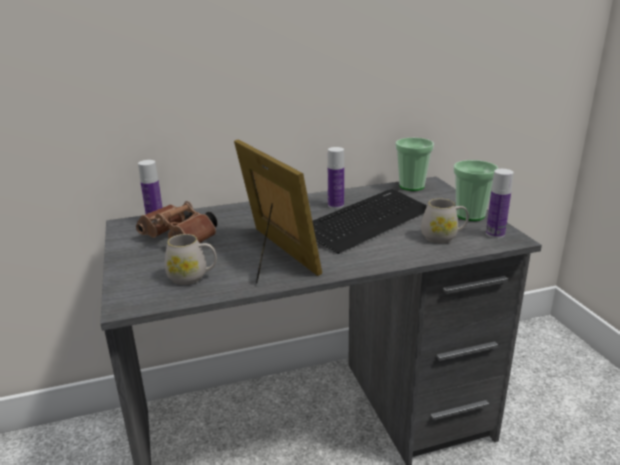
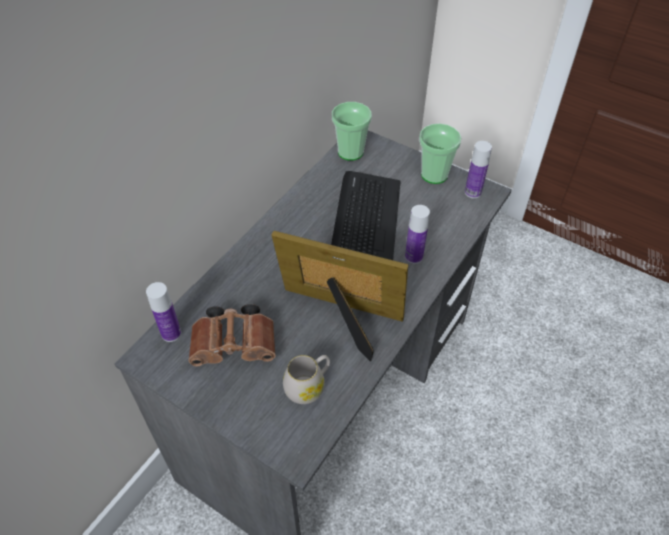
camera: 40 degrees left, 25 degrees up
bottle [328,147,344,209] -> bottle moved to [405,205,430,264]
white mug [421,199,469,243] -> none

